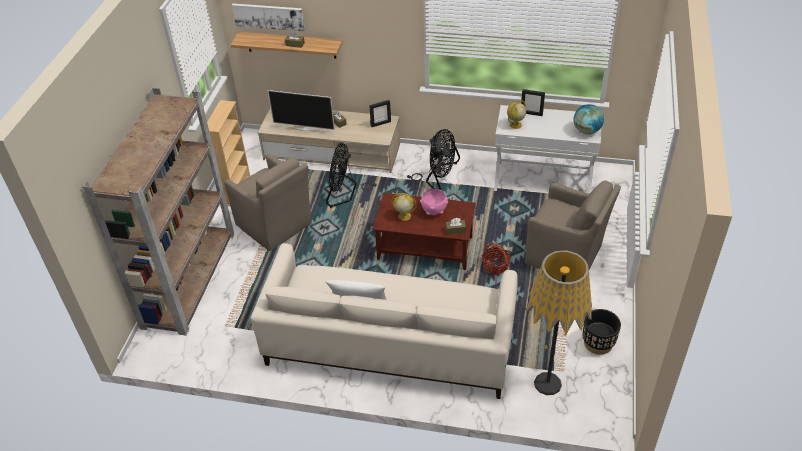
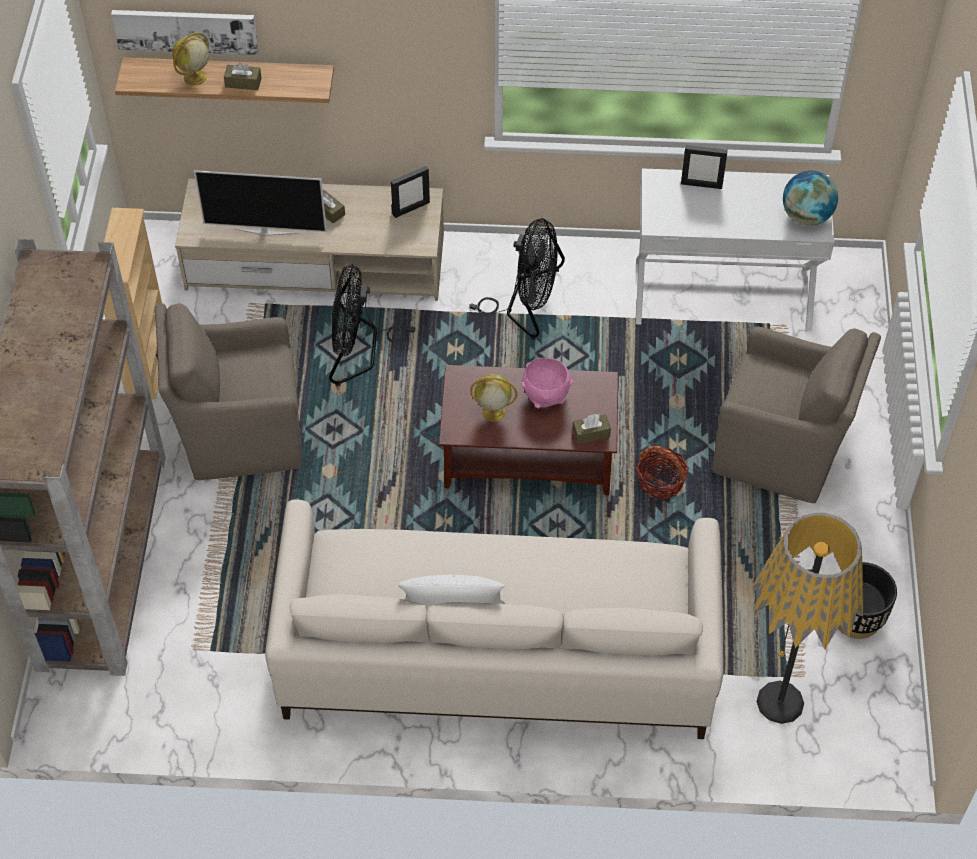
camera: 10 degrees left, 10 degrees up
brown armchair [224,154,312,251] -> brown armchair turned 135 degrees clockwise [155,303,302,480]
globe [507,100,526,129] -> globe moved to [172,32,209,86]

